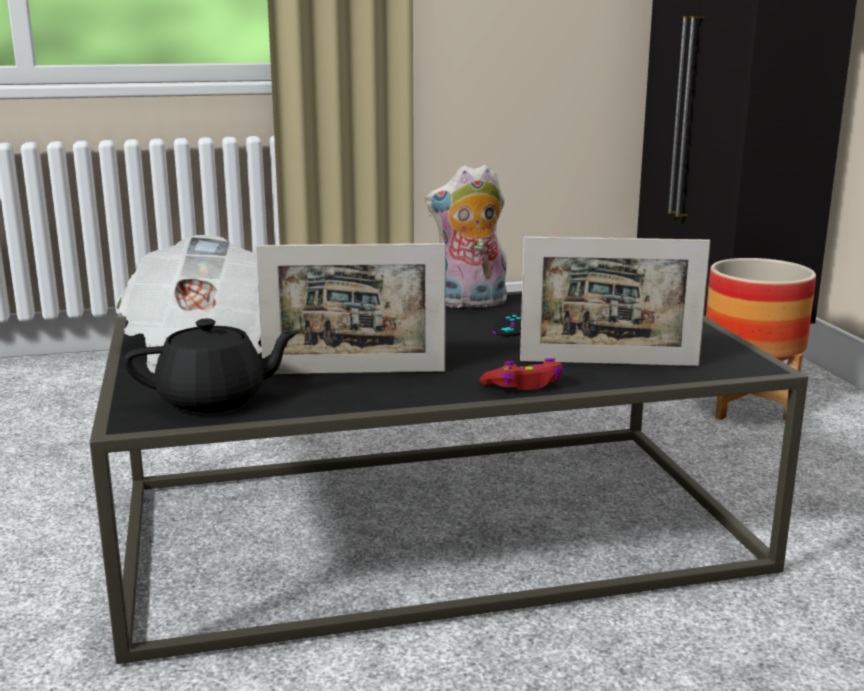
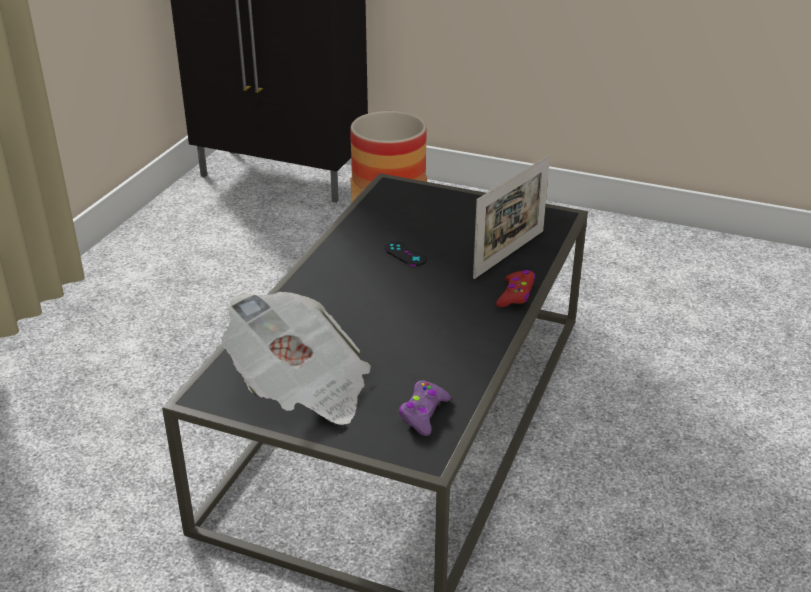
camera: 55 degrees left, 15 degrees up
black teapot [123,318,300,413] -> purple game controller [399,380,451,436]
picture frame [255,243,446,374] -> none
plush toy [425,164,507,308] -> none

